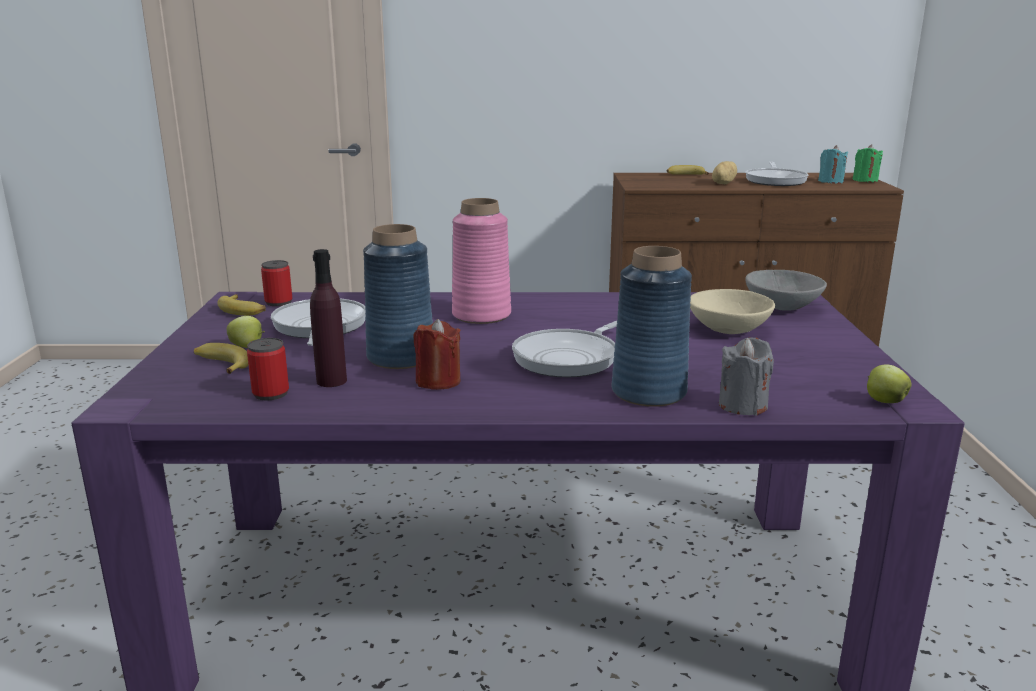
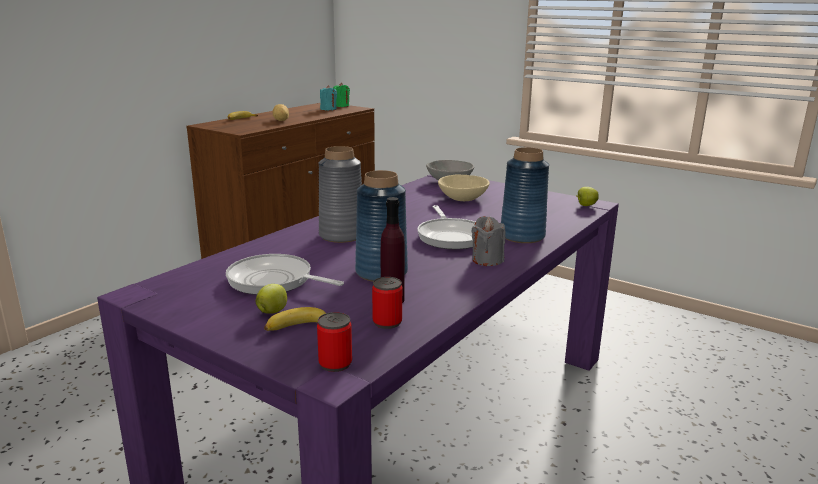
camera: 55 degrees left, 0 degrees up
banana [218,294,266,316] -> none
can [261,260,292,306] -> can moved to [317,312,352,372]
red candle [413,319,460,390] -> none
pink vase [452,198,511,324] -> grey vase [319,146,362,243]
grey candle [719,337,774,416] -> grey candle moved to [472,216,506,266]
frying pan [746,162,808,186] -> none

